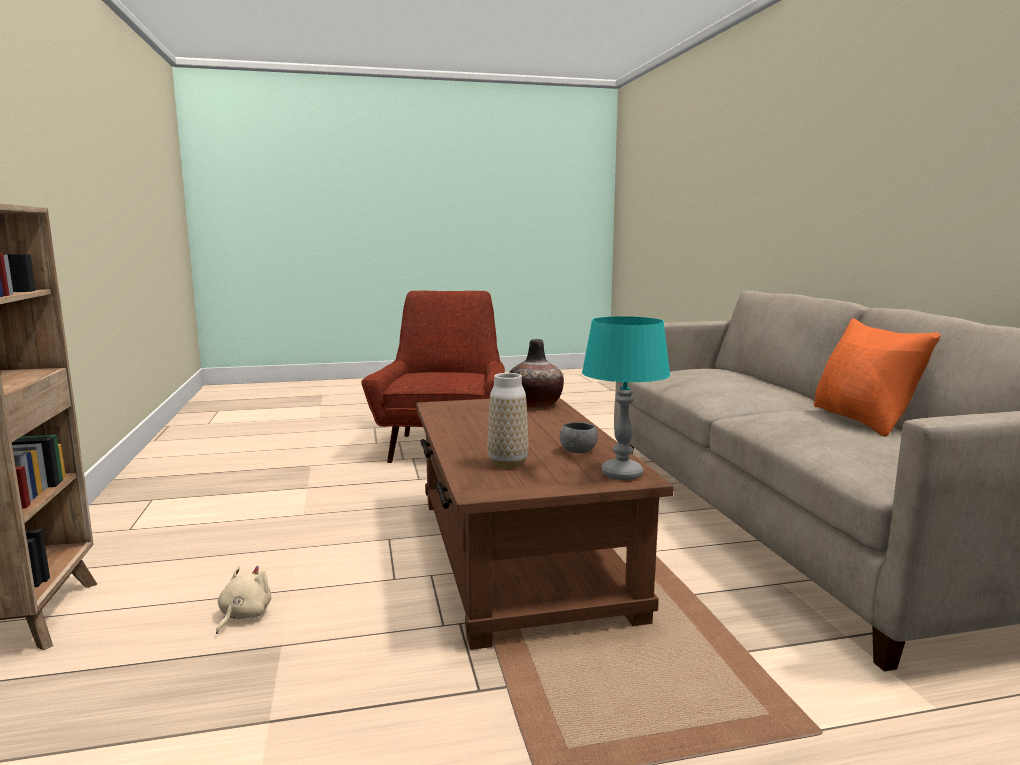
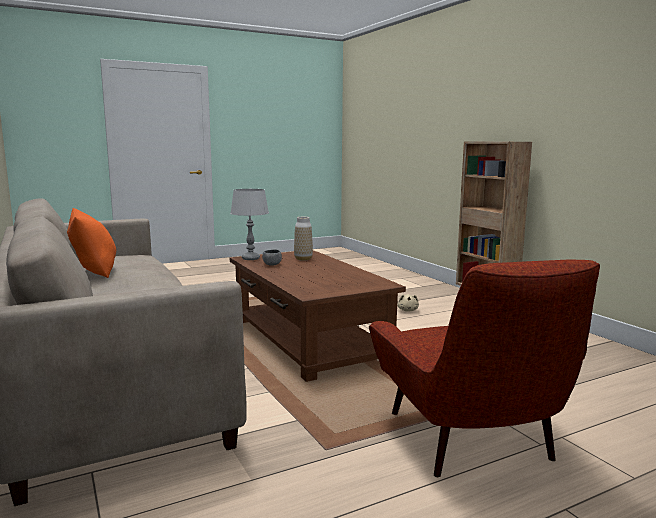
camera: 165 degrees right, 0 degrees up
vase [509,339,564,408] -> none
turquoise table lamp [582,316,671,480] -> grey table lamp [230,189,269,260]

